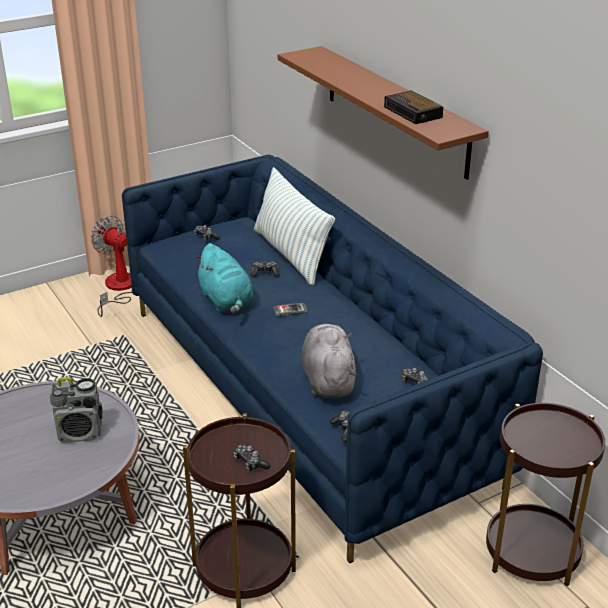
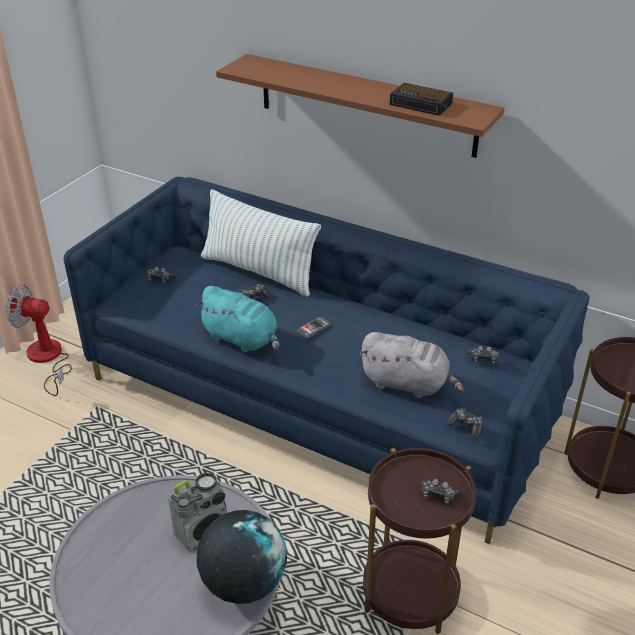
camera: 30 degrees left, 5 degrees up
grey plush toy [301,324,357,398] -> grey plush toy turned 150 degrees clockwise [359,332,464,398]
none -> globe [197,510,287,604]

